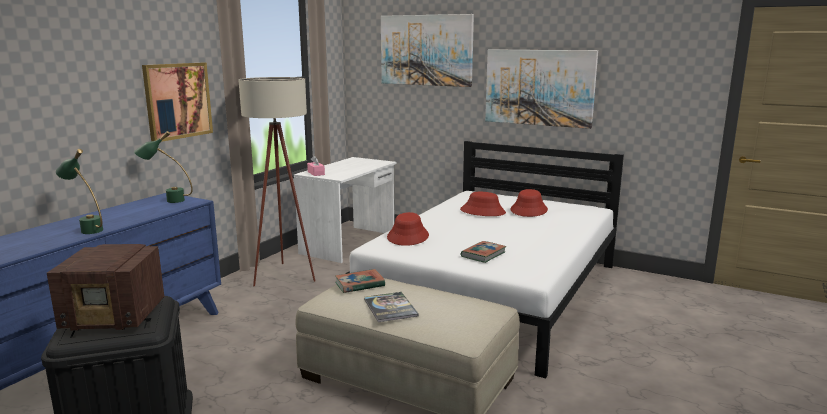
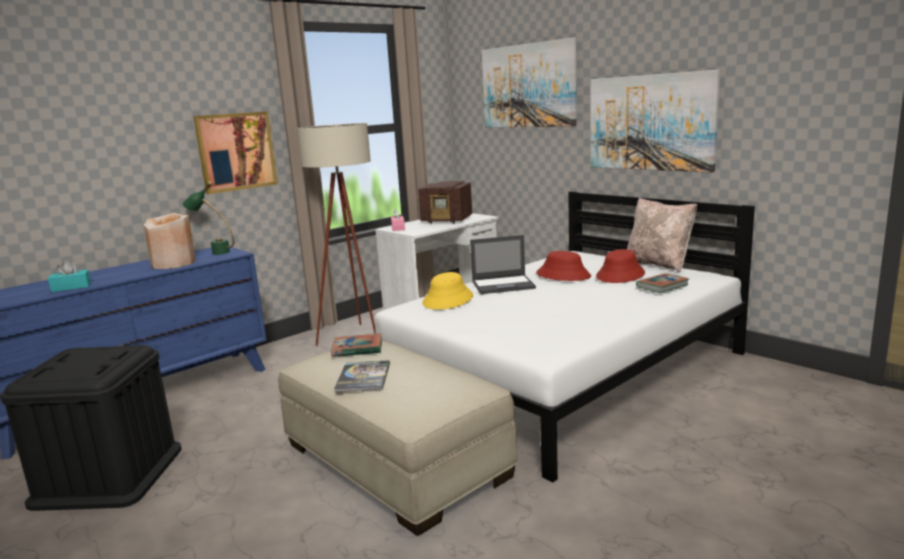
camera: 20 degrees right, 0 degrees up
radio [47,244,164,331] -> radio moved to [418,181,472,224]
green table lamp [56,149,103,234] -> none
red hat [387,212,429,246] -> yellow hat [422,272,473,310]
book [461,241,506,263] -> book moved to [636,273,689,293]
none -> turquoise tissue box [48,260,91,292]
none -> beige vase [144,213,196,269]
none -> laptop [470,235,536,294]
none -> beige pillow [627,198,697,272]

